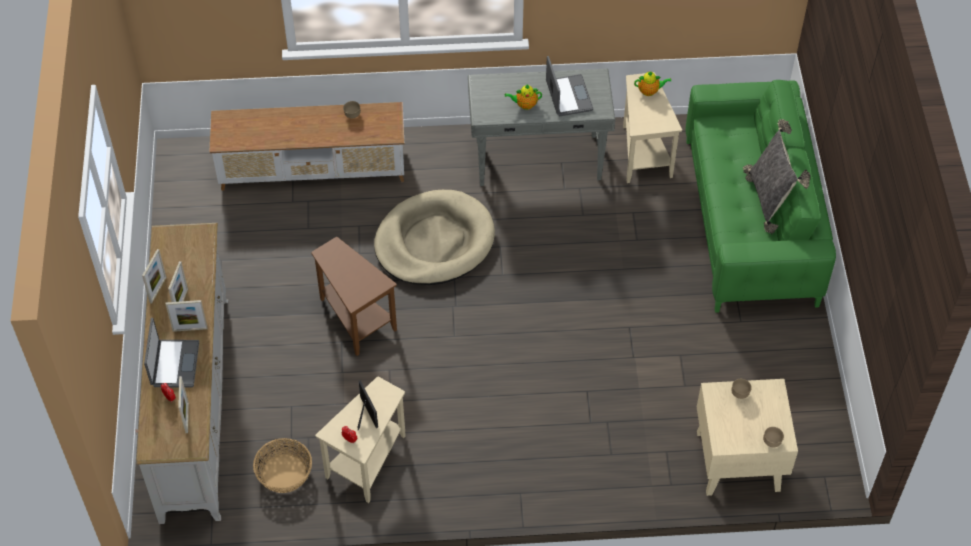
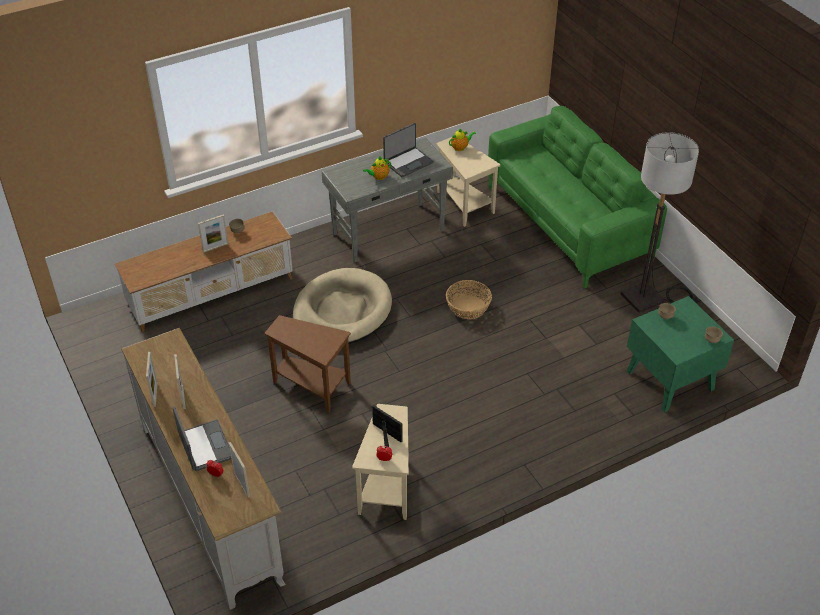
camera: 25 degrees left, 10 degrees down
picture frame [166,300,208,332] -> picture frame moved to [198,214,228,253]
basket [253,438,312,493] -> basket moved to [446,280,492,319]
laptop [546,56,593,116] -> laptop turned 90 degrees clockwise [383,123,434,177]
beige nightstand [697,379,798,496] -> green nightstand [627,296,734,413]
pillow [743,119,811,235] -> none
none -> floor lamp [621,132,699,313]

